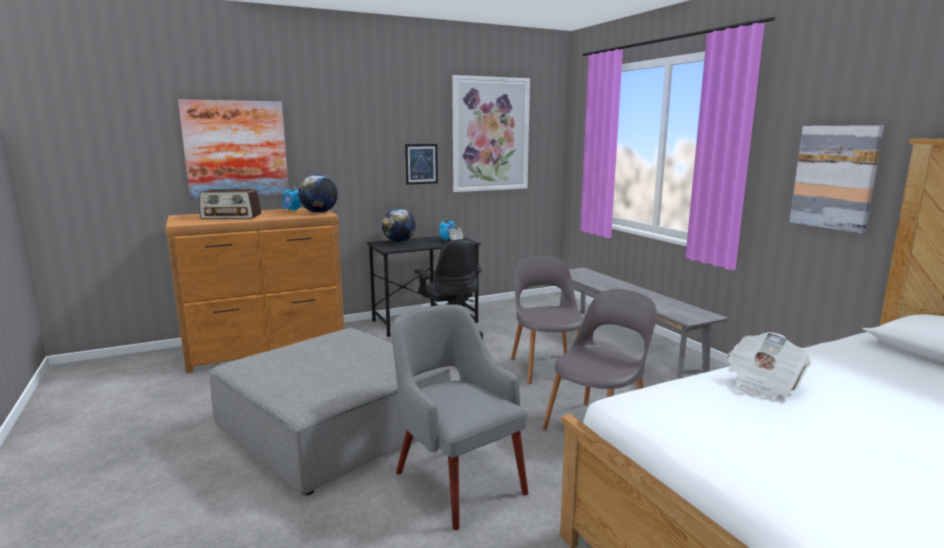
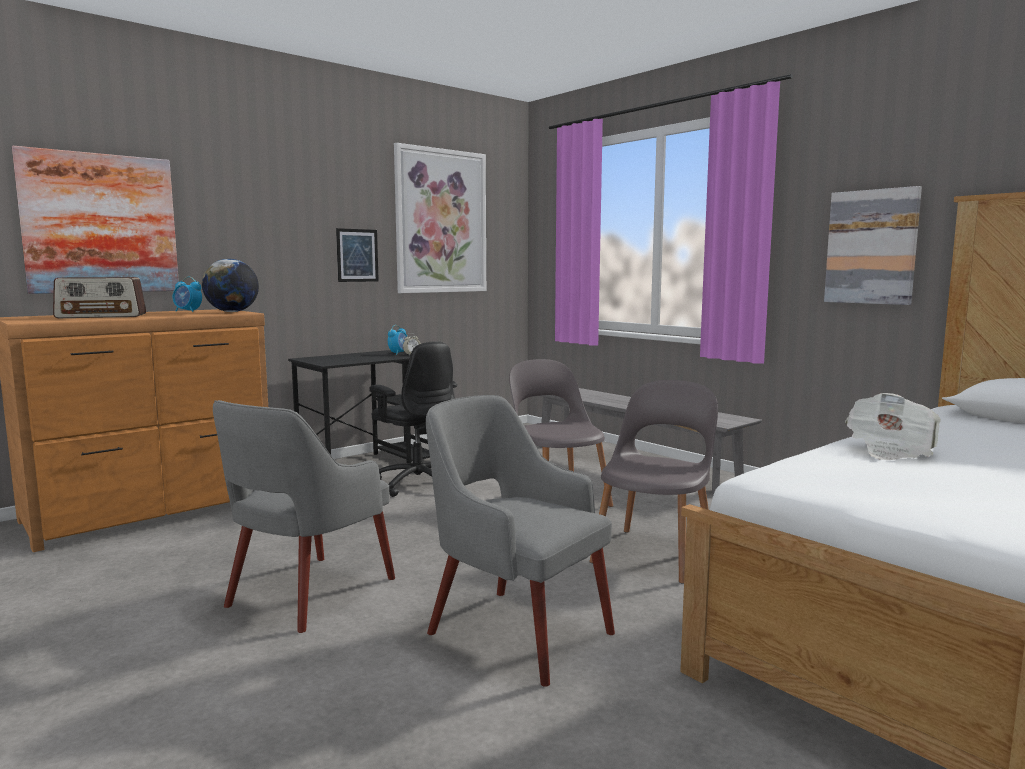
camera: 15 degrees left, 5 degrees down
grey ottoman [209,328,451,495] -> grey armchair [213,400,395,633]
globe [382,209,416,242] -> none

